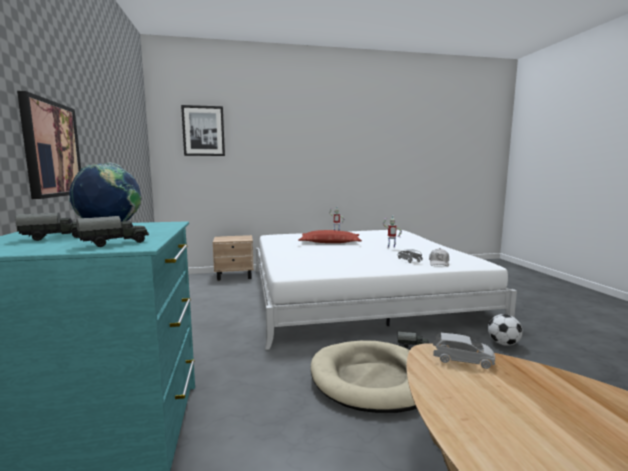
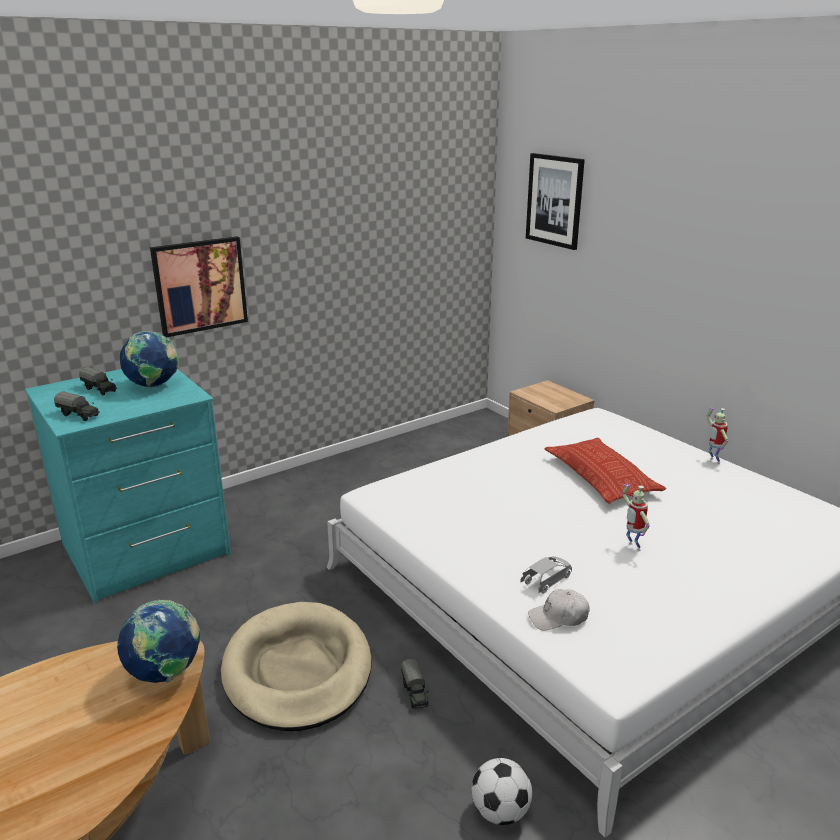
camera: 65 degrees right, 15 degrees up
grey toy car [433,333,495,369] -> globe [117,600,200,683]

